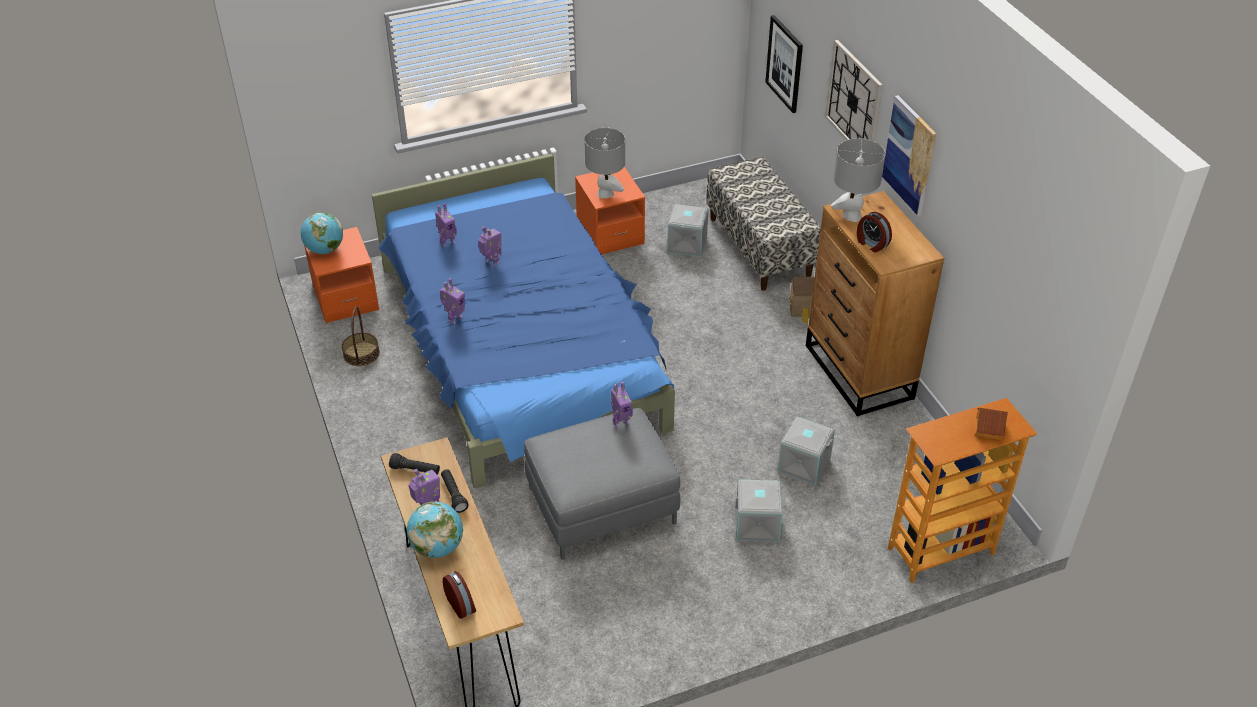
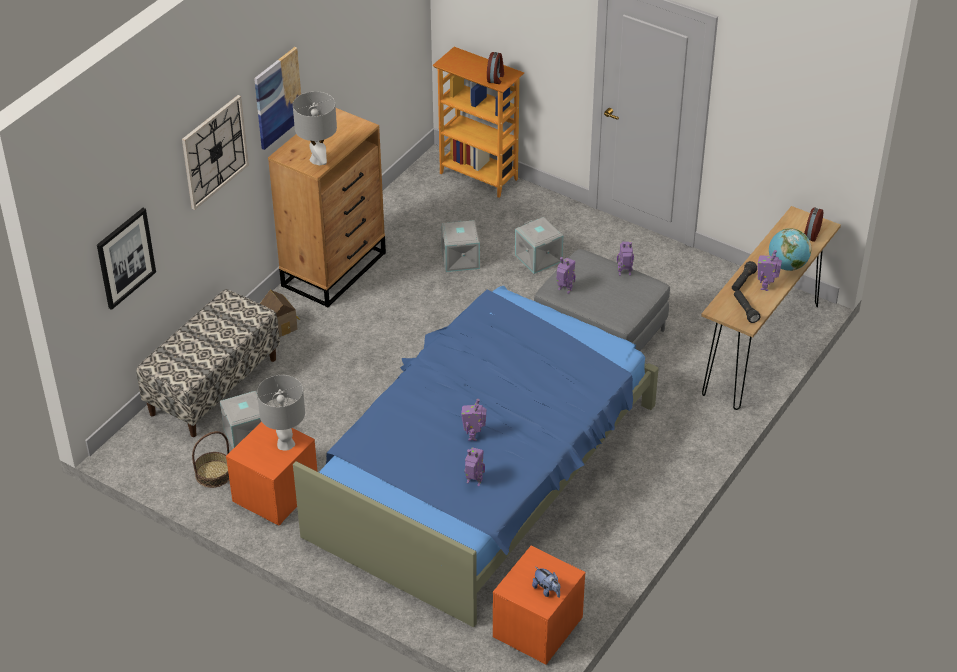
camera: 125 degrees left, 0 degrees up
globe [301,212,343,254] -> plush toy [532,567,560,598]
basket [342,307,380,366] -> basket moved to [192,431,229,488]
toy robot [440,278,465,325] -> toy robot moved to [617,242,634,275]
alarm clock [857,212,892,253] -> alarm clock moved to [487,52,504,84]
toy house [976,408,1008,440] -> none

